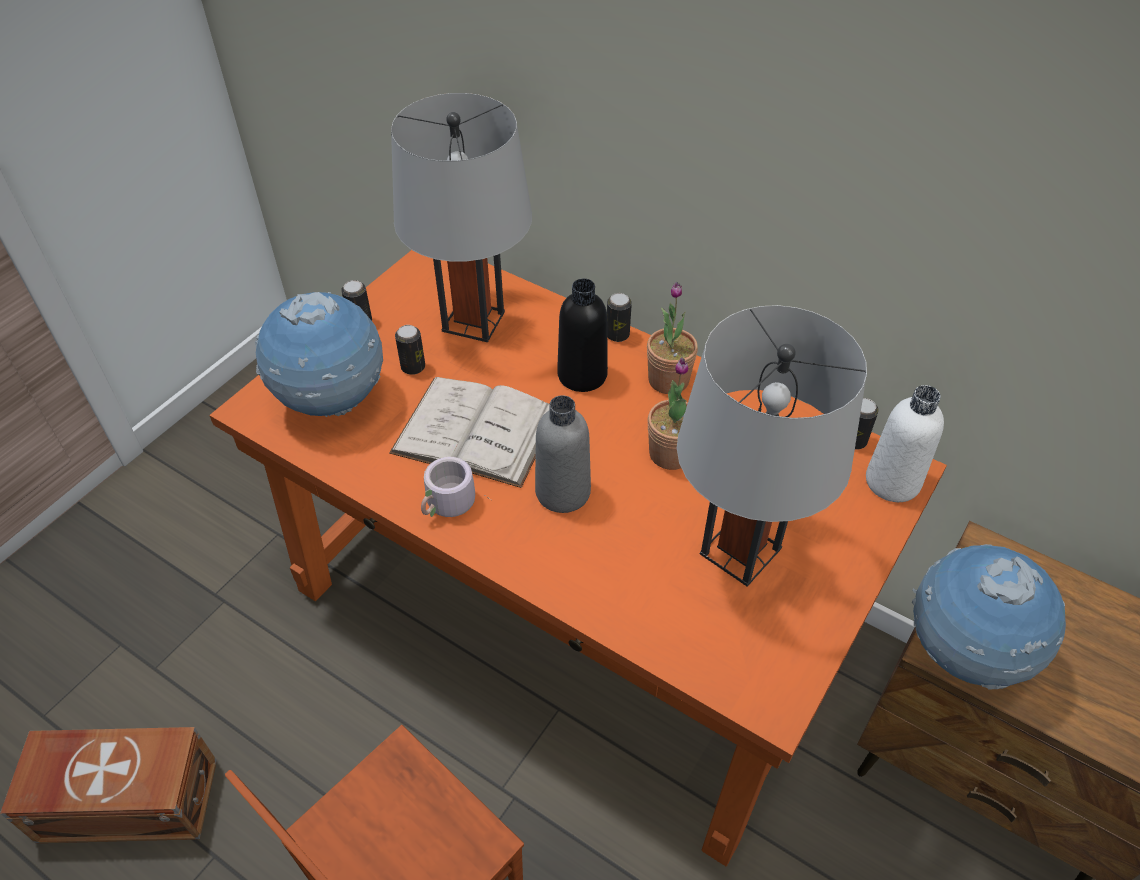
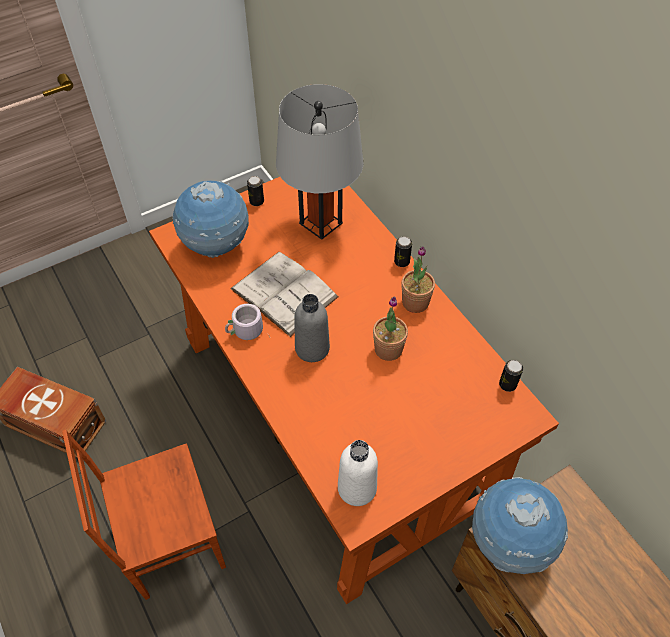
camera: 25 degrees right, 5 degrees up
can [395,325,425,375] -> none
black bottle [557,278,608,392] -> none
grey table lamp [677,305,867,587] -> none
white bottle [866,385,944,502] -> white bottle moved to [338,440,378,506]

